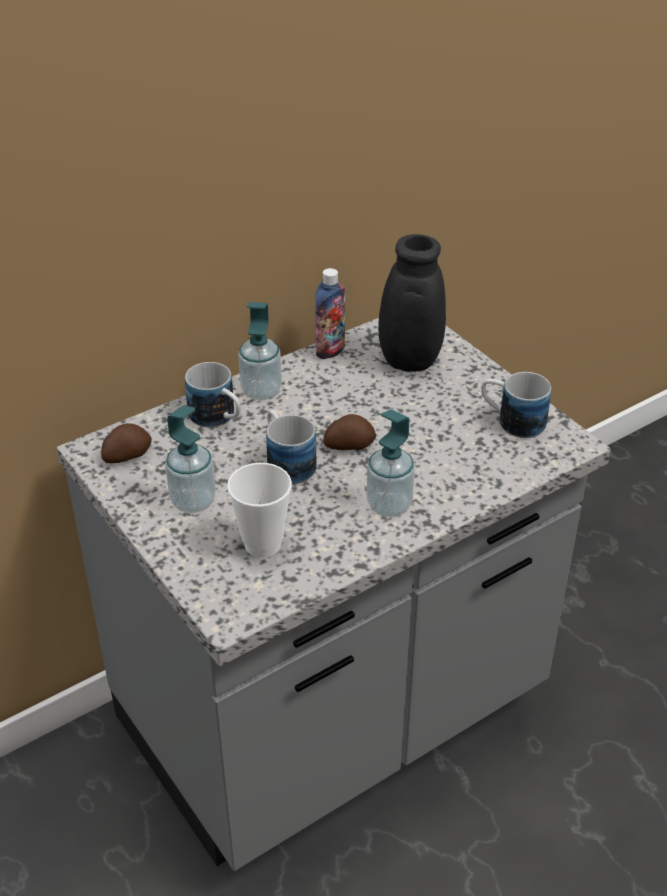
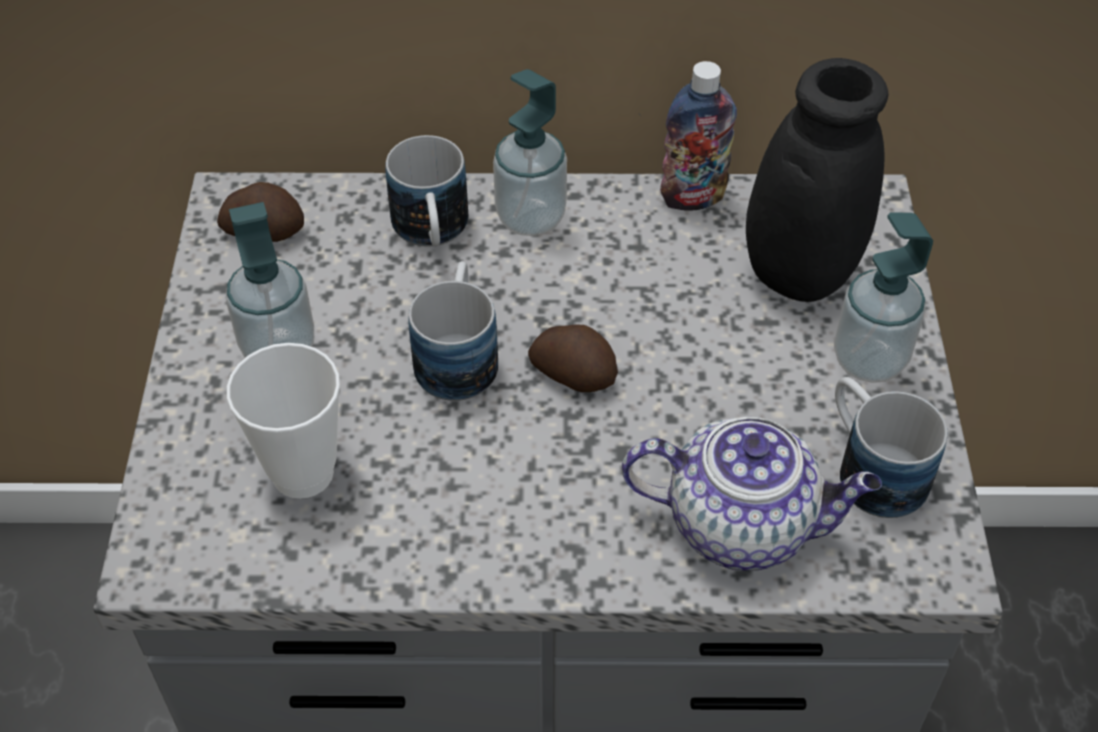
camera: 35 degrees right, 10 degrees up
soap dispenser [366,410,415,517] -> soap dispenser moved to [834,212,933,383]
none -> teapot [622,417,882,570]

